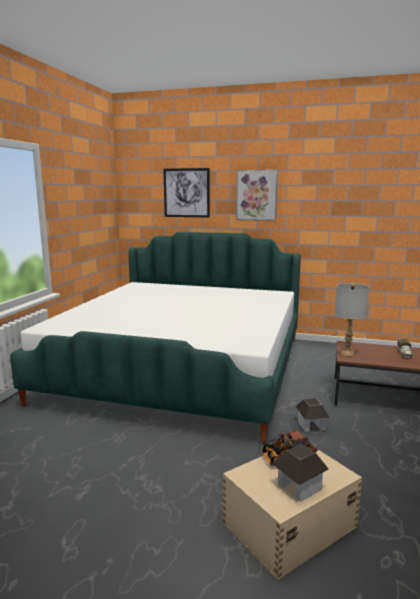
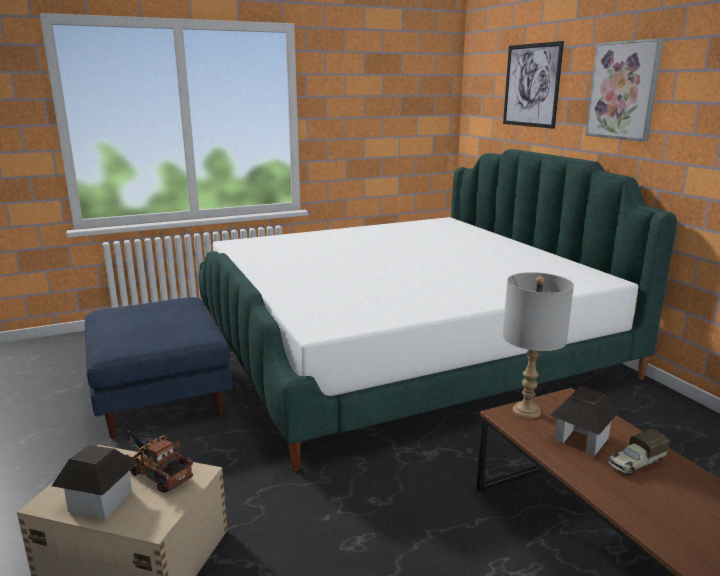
camera: 50 degrees right, 5 degrees up
toy house [296,398,330,432] -> toy house moved to [550,386,618,456]
none -> blue ottoman [85,297,233,438]

